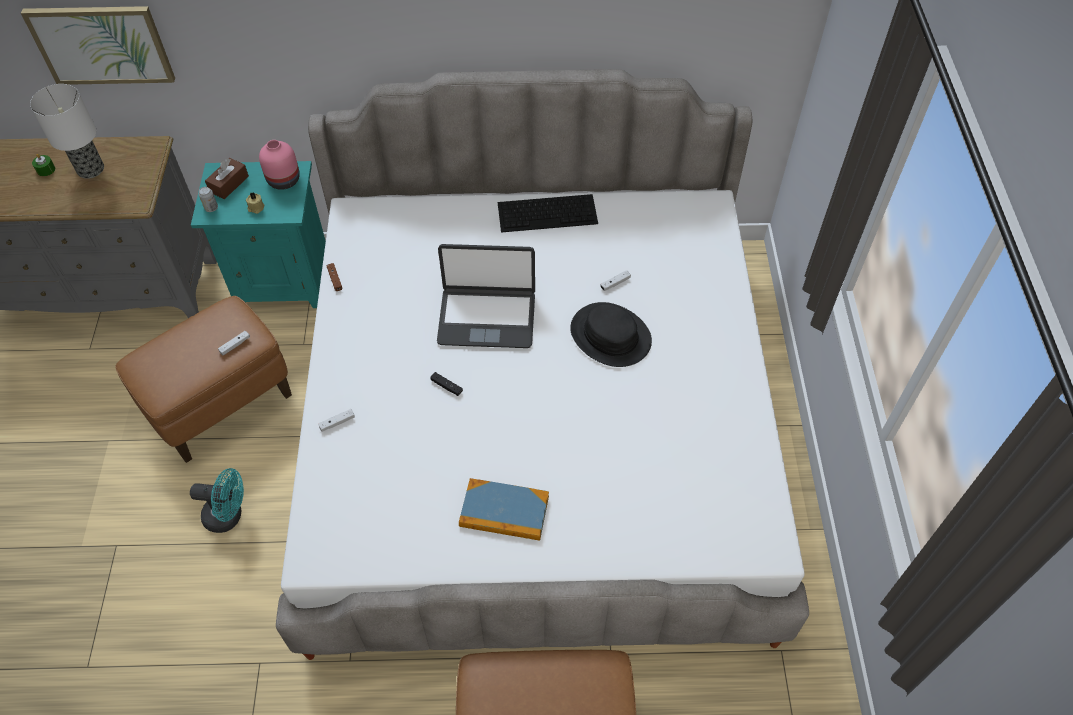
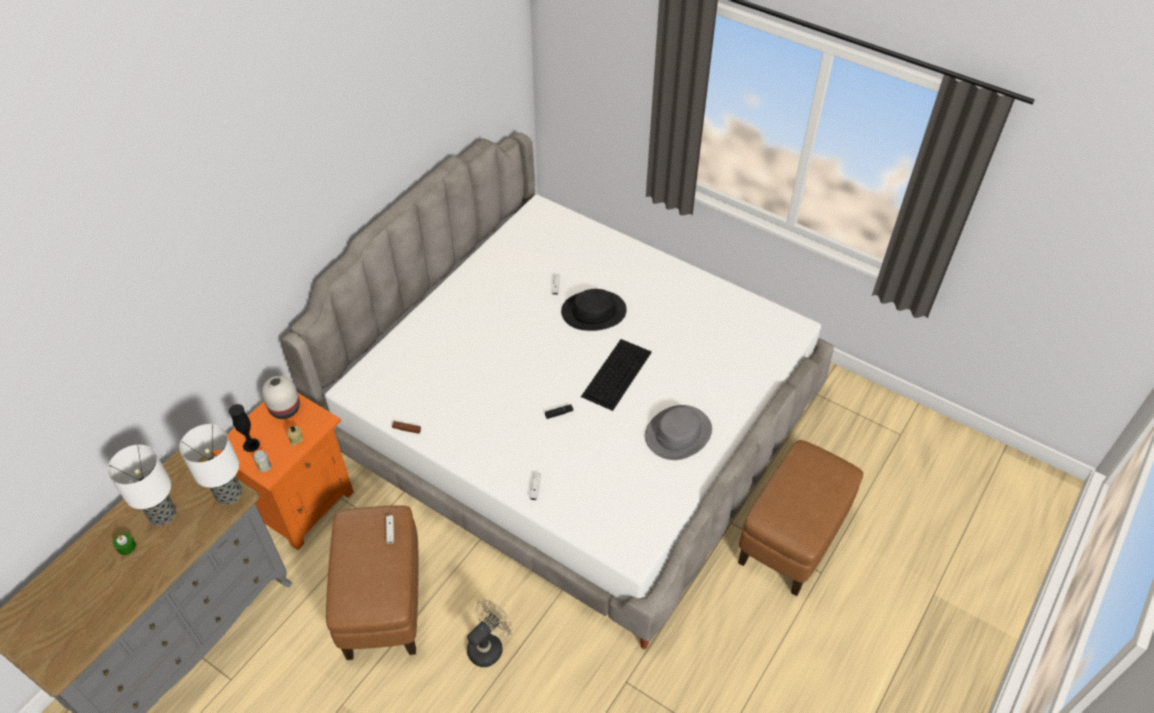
camera: 55 degrees left, 5 degrees down
picture [21,6,175,85] -> none
turquoise fan [190,468,244,533] -> beige fan [467,599,513,667]
turquoise nightstand [191,161,326,308] -> orange nightstand [211,392,354,550]
brown tissue box [205,158,249,199] -> black vase [229,404,260,452]
pink vase [259,140,300,190] -> white vase [262,376,300,419]
laptop [437,244,535,348] -> none
book [459,478,549,541] -> grey hat [645,405,712,460]
keyboard [498,194,598,233] -> keyboard moved to [581,339,652,411]
none -> table lamp [179,424,242,505]

